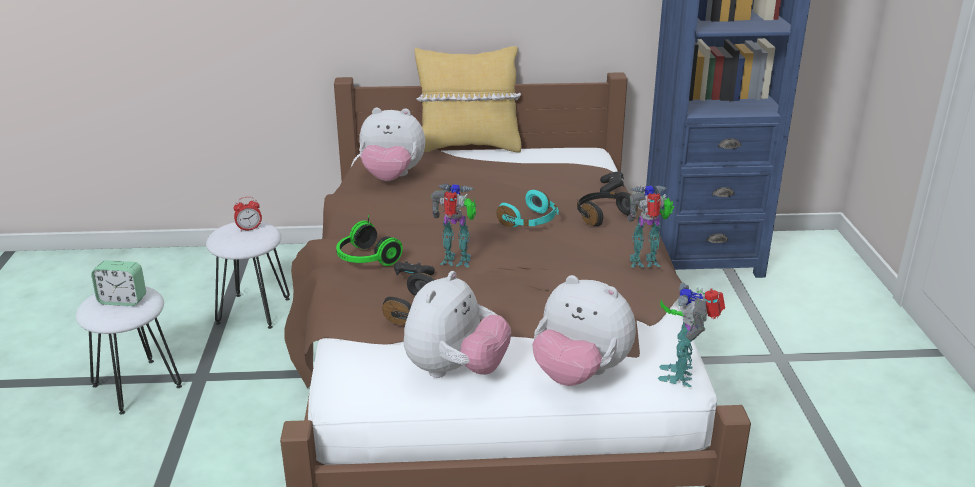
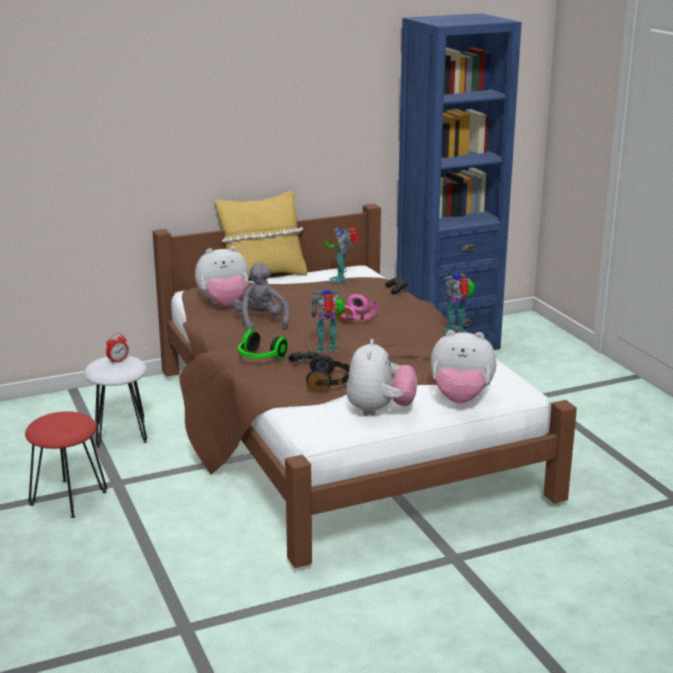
camera: 20 degrees left, 5 degrees down
white stool [76,286,182,415] -> red stool [25,411,107,518]
alarm clock [91,260,146,306] -> none
turquoise headphones [497,190,559,227] -> pink headphones [335,294,379,323]
black headphones [577,191,638,226] -> none
toy robot [658,283,725,387] -> toy robot moved to [325,227,359,283]
none -> grey plush toy [233,263,290,331]

